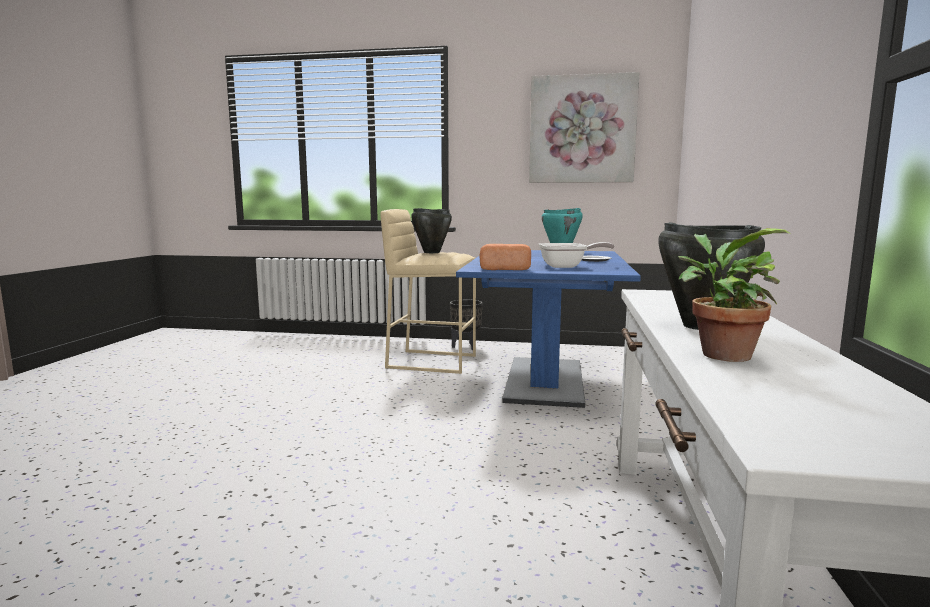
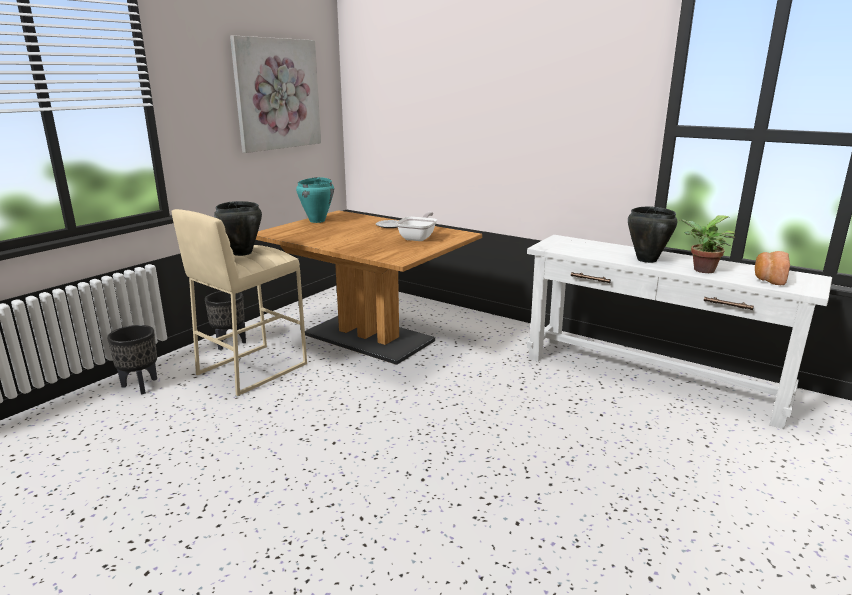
camera: 65 degrees left, 10 degrees up
blue dining table [456,250,641,408] -> brown dining table [256,210,482,365]
bread [480,244,531,270] -> bread moved to [755,251,790,285]
none -> black planter [107,325,157,395]

